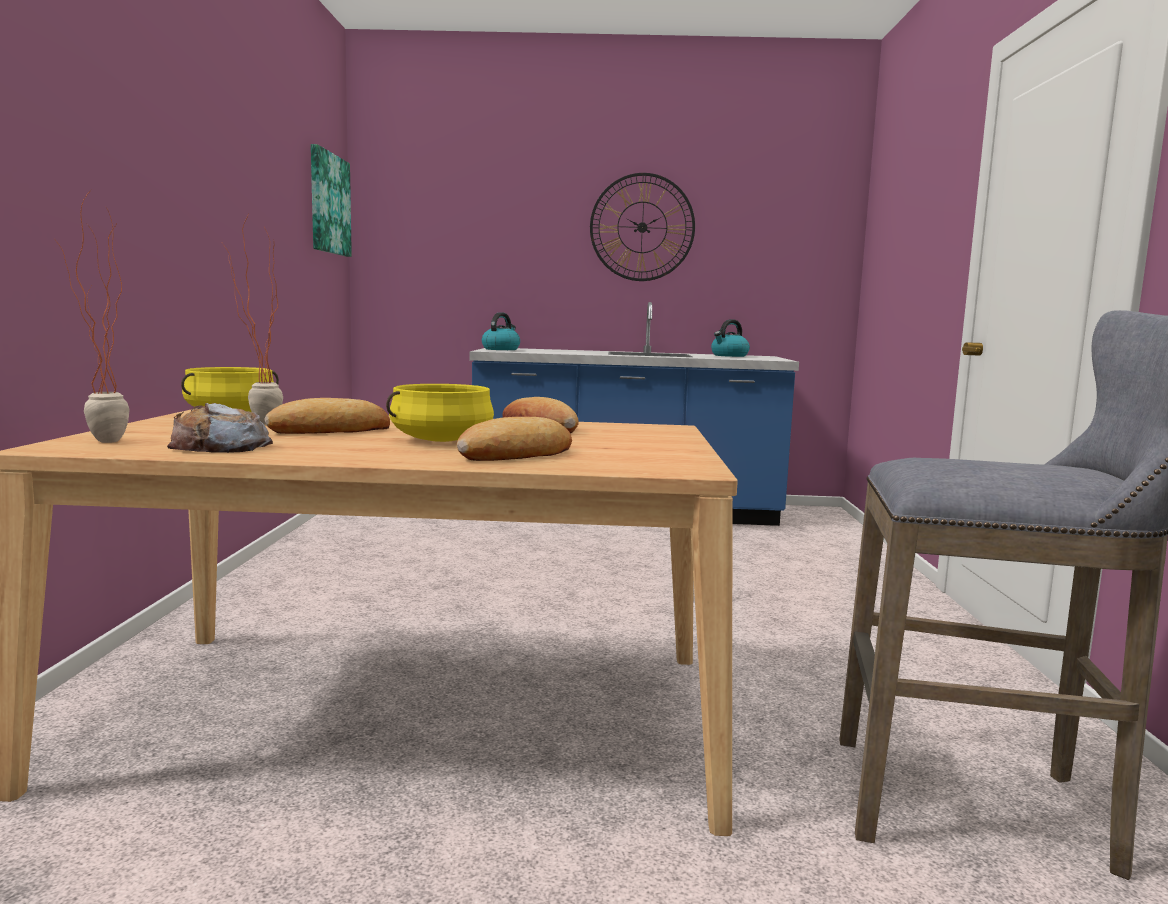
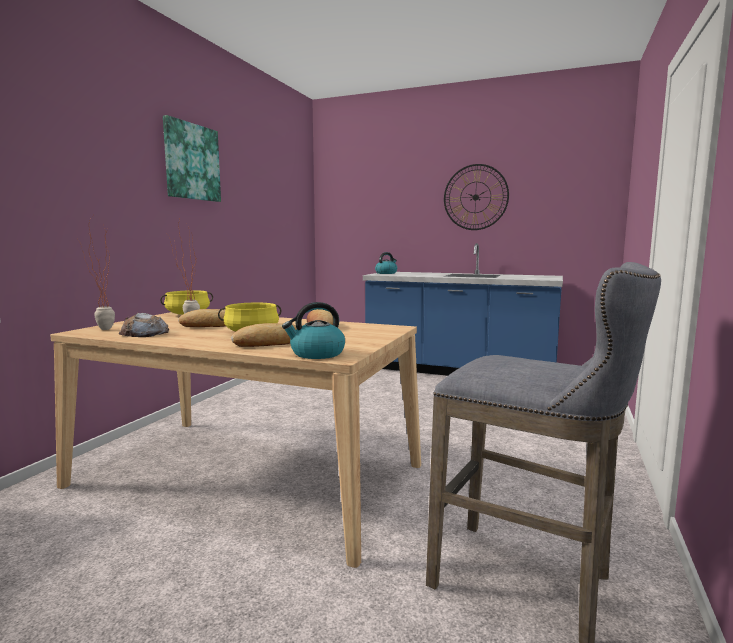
camera: 20 degrees right, 0 degrees up
picture [311,144,352,257] -> picture moved to [163,115,221,202]
kettle [711,319,750,357] -> kettle moved to [282,302,345,359]

